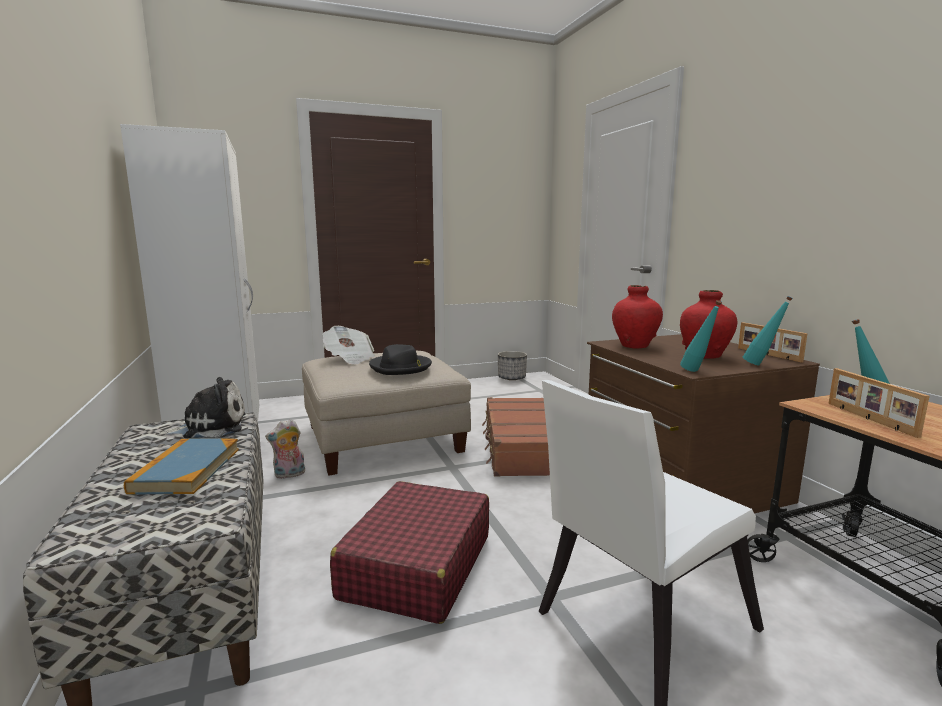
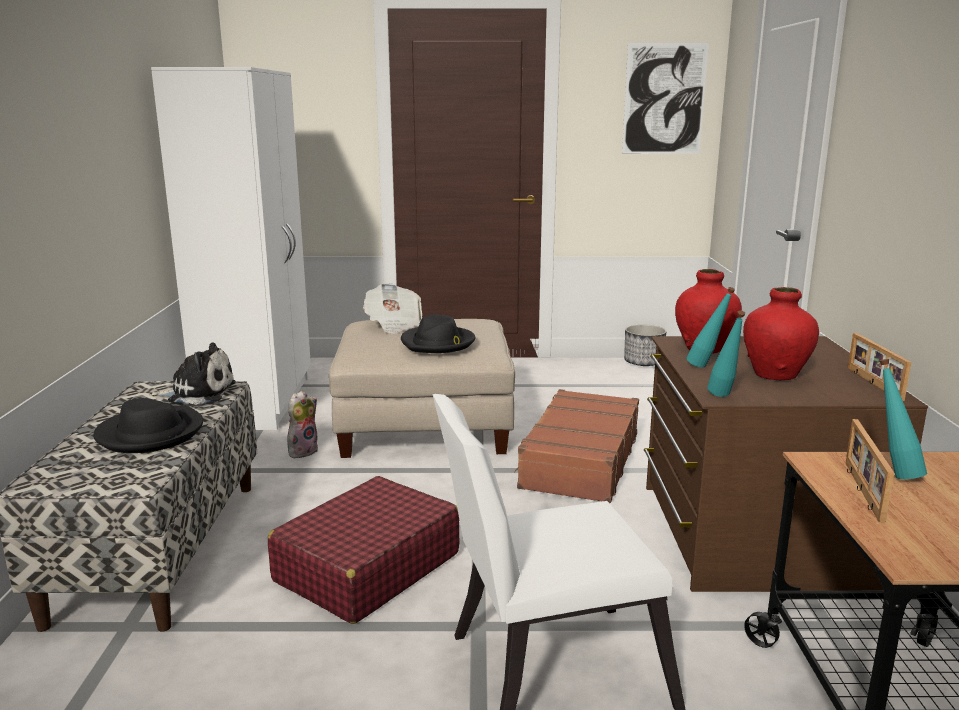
camera: 20 degrees right, 5 degrees up
book [124,438,239,495] -> black hat [93,398,203,453]
plush toy [265,419,305,479] -> plush toy turned 135 degrees clockwise [287,391,318,458]
turquoise bottle [743,296,793,365] -> turquoise bottle moved to [687,287,735,368]
none -> picture [622,43,709,154]

